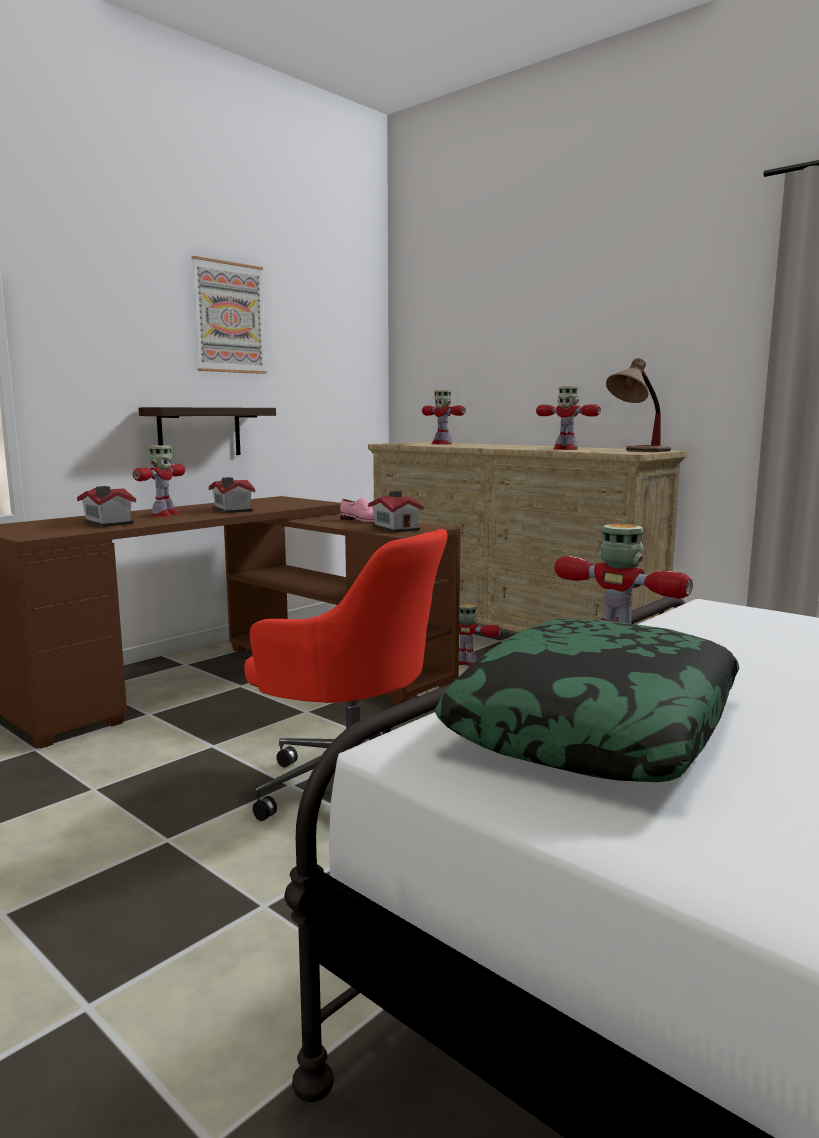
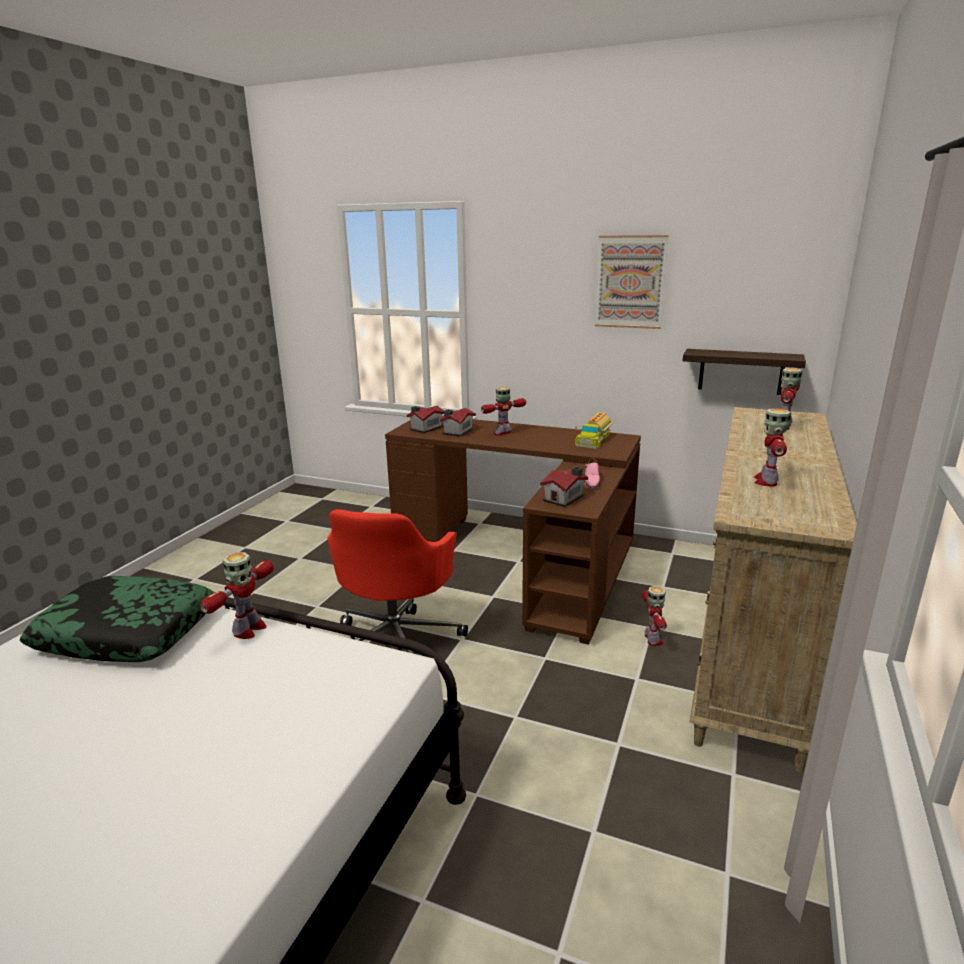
camera: 70 degrees right, 10 degrees up
toy robot [133,445,185,516] -> toy robot turned 150 degrees clockwise [481,387,526,436]
shelf [139,407,276,455] -> shelf moved to [683,349,806,395]
toy house [209,477,255,513] -> toy house moved to [407,406,444,433]
table lamp [606,358,671,452] -> none
none -> toy truck [575,412,613,449]

